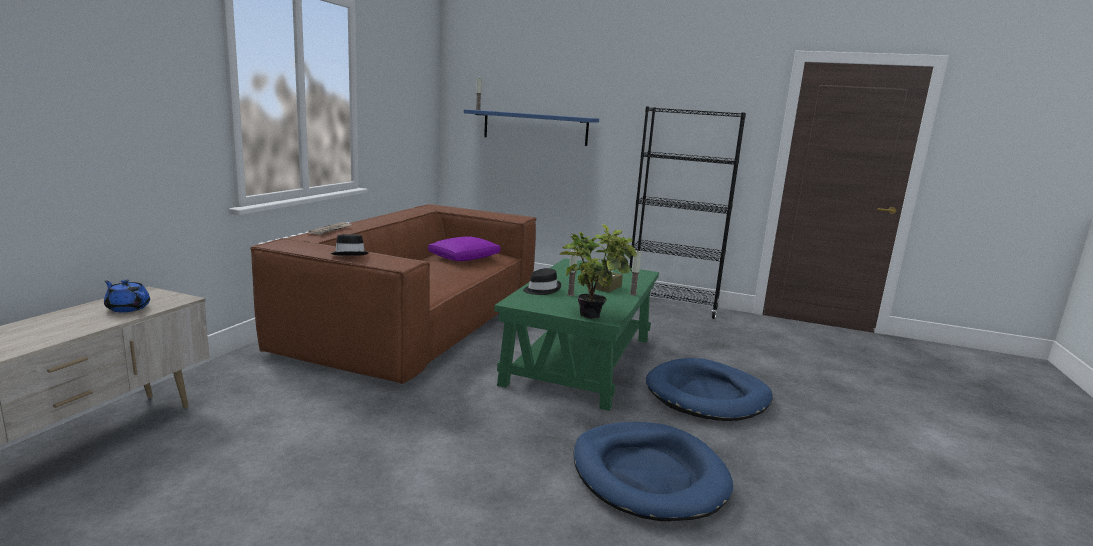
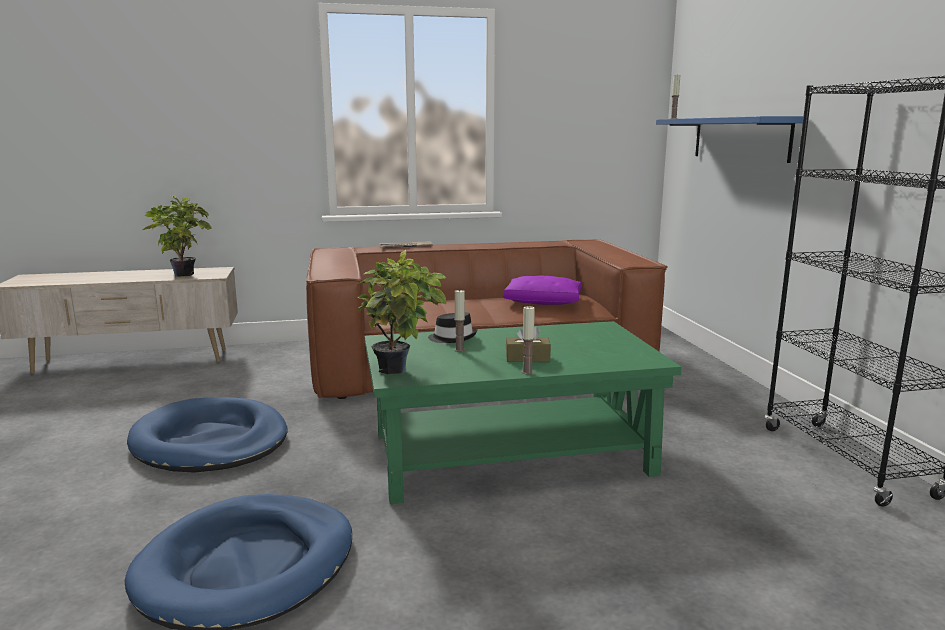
camera: 60 degrees right, 0 degrees up
blue teapot [104,279,150,312] -> potted plant [143,195,212,277]
black hat [330,234,369,256] -> none
blue dog bed [646,358,773,421] -> blue dog bed moved to [127,397,287,473]

